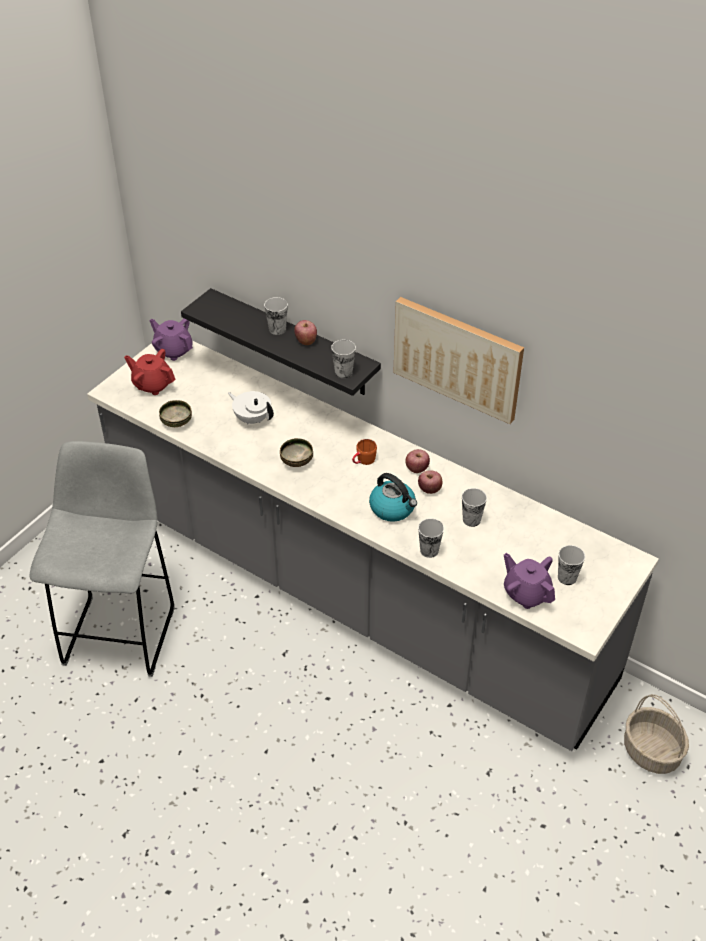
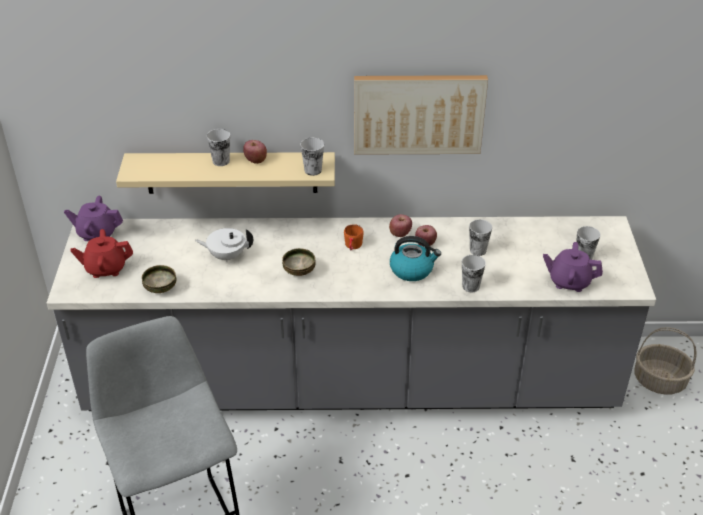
camera: 35 degrees left, 5 degrees down
black shelf [181,288,381,396] -> beige shelf [116,152,335,194]

